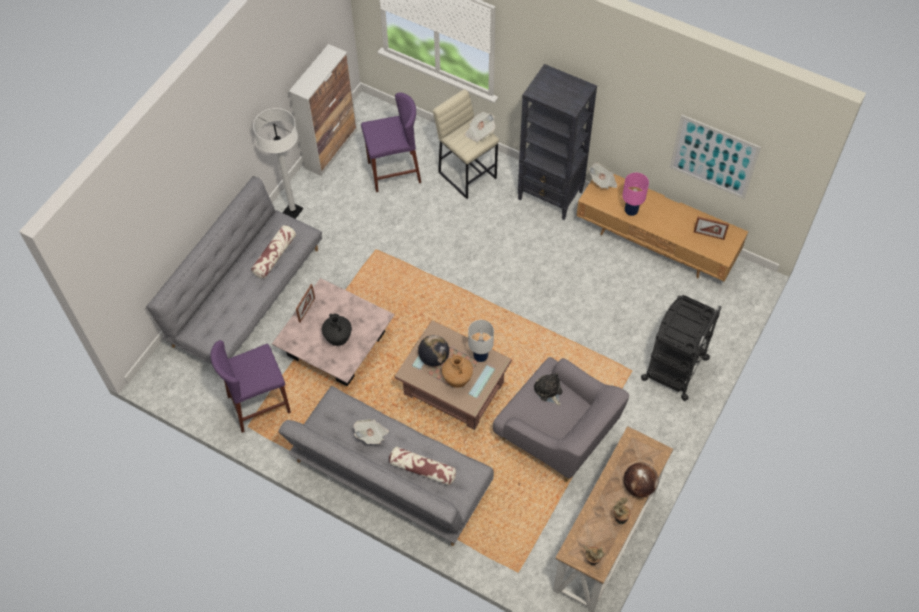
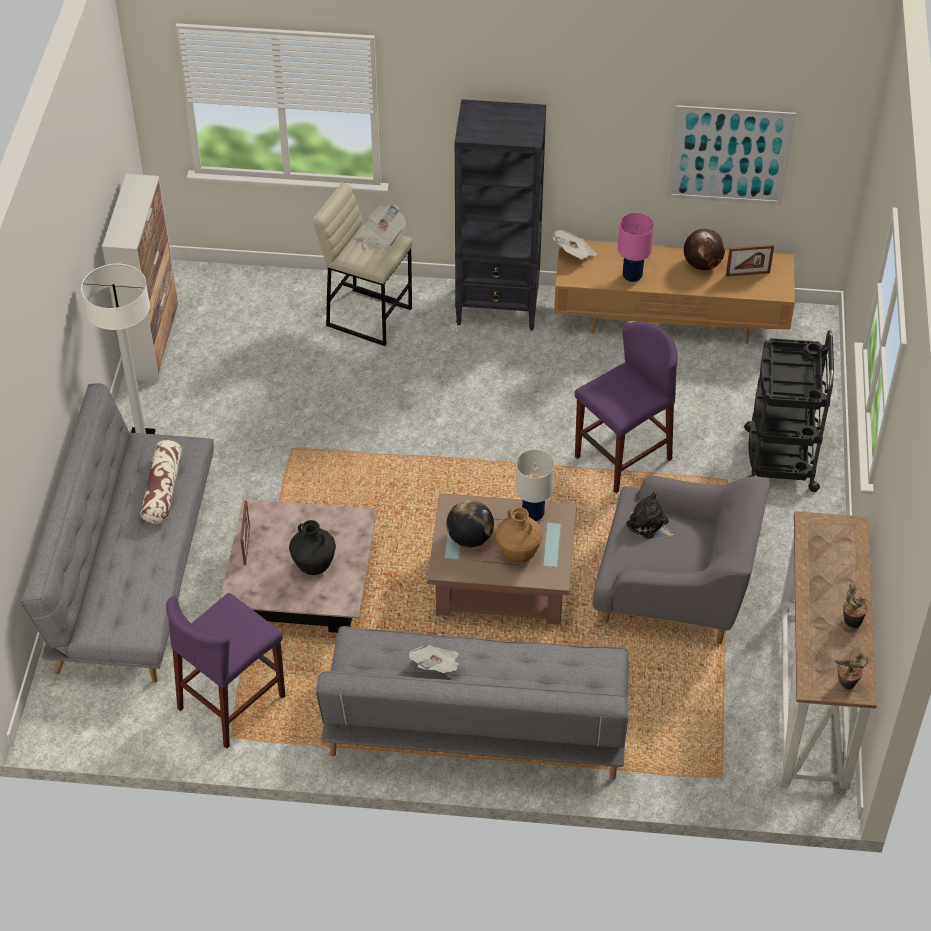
camera: 25 degrees left, 10 degrees down
purple stool [361,92,421,192] -> purple stool moved to [575,322,678,493]
pillow [389,447,456,486] -> none
globe [624,462,658,497] -> globe moved to [684,229,725,270]

